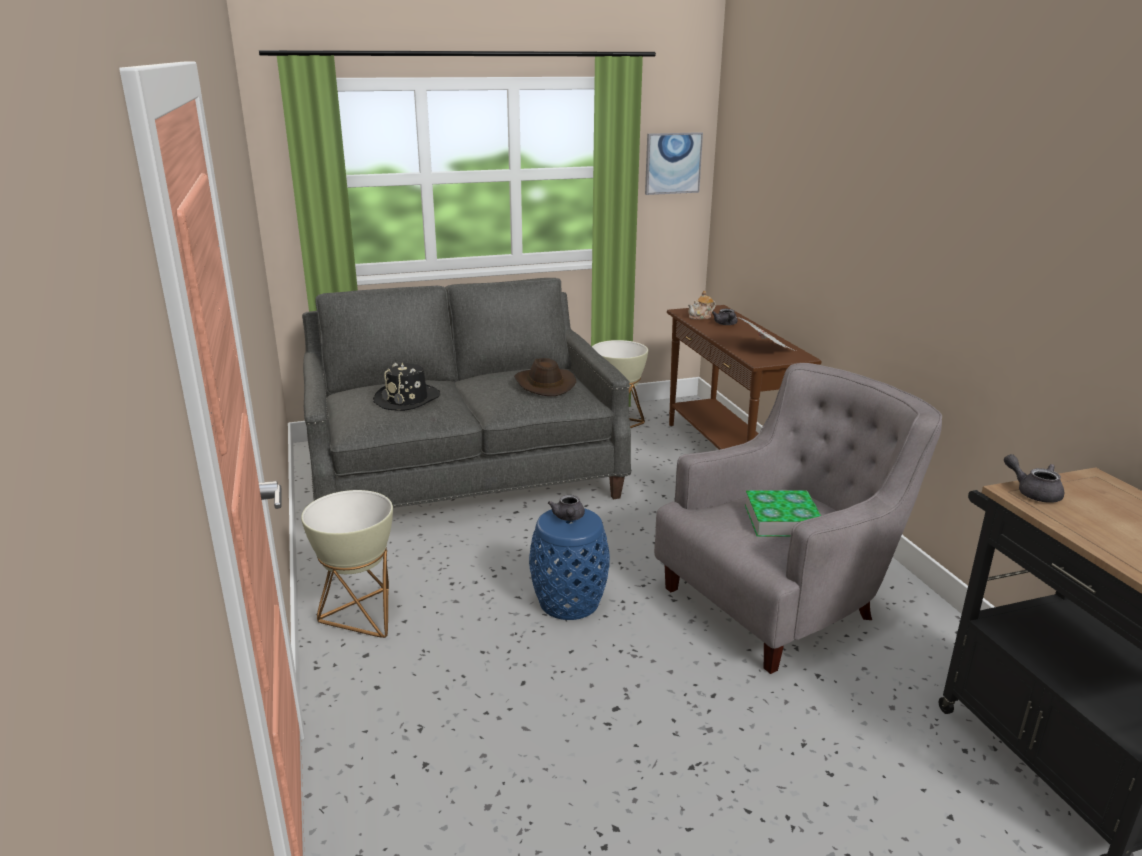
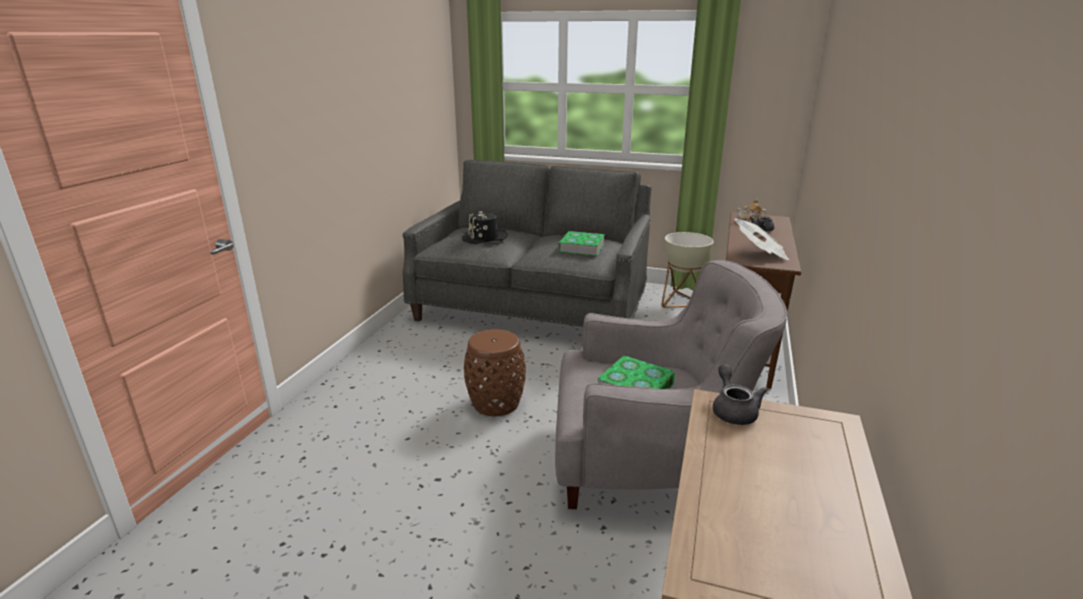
camera: 35 degrees right, 0 degrees up
planter [301,490,393,638] -> none
brown hat [514,358,576,396] -> book [559,231,605,256]
blue stool [529,508,610,620] -> brown stool [464,329,526,416]
grey teapot [548,495,585,521] -> none
picture [645,132,703,195] -> none

